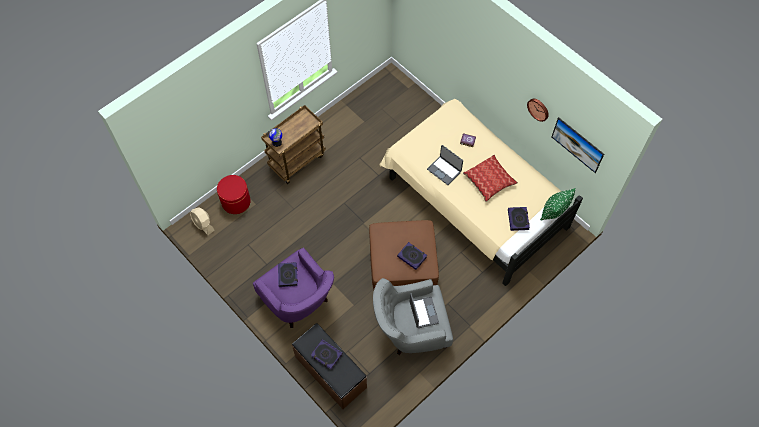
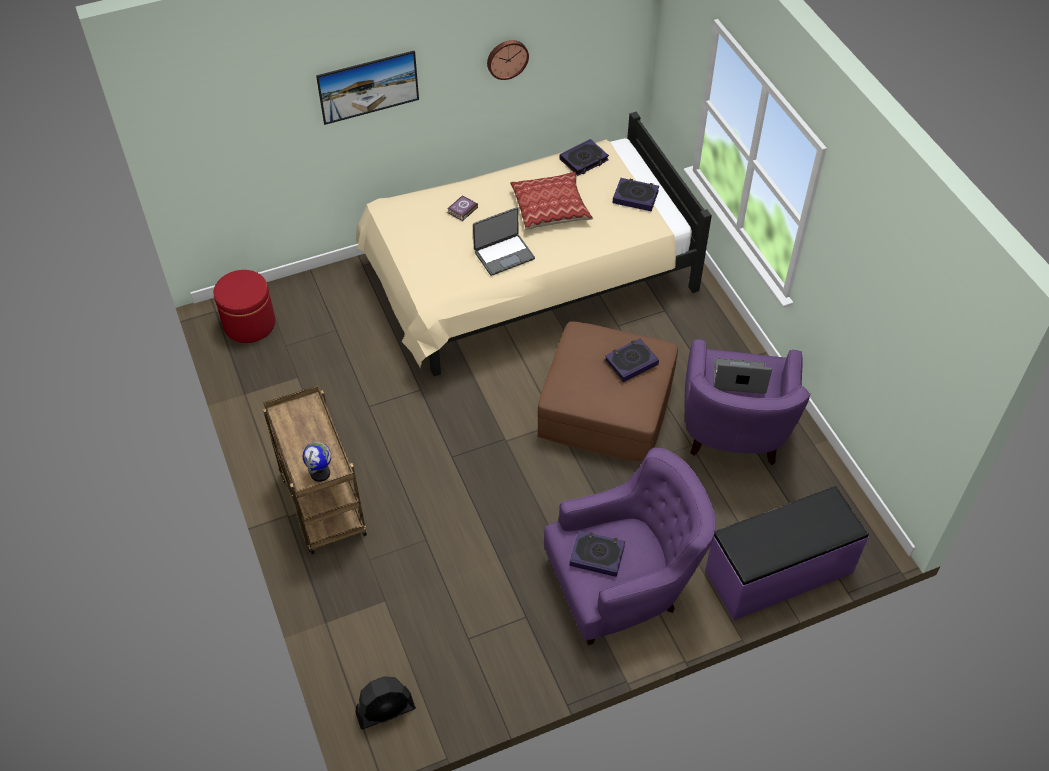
camera: 70 degrees left, 10 degrees down
beige fan [190,207,215,235] -> black fan [355,676,416,729]
red ottoman [217,175,251,214] -> red ottoman moved to [214,270,275,343]
brown bench [292,323,367,409] -> purple bench [705,486,869,620]
book [311,339,343,370] -> book moved to [560,139,609,176]
grey armchair [373,278,453,355] -> purple armchair [684,339,810,465]
green pillow [540,188,576,221] -> none
picture [552,117,604,173] -> picture moved to [316,51,419,125]

